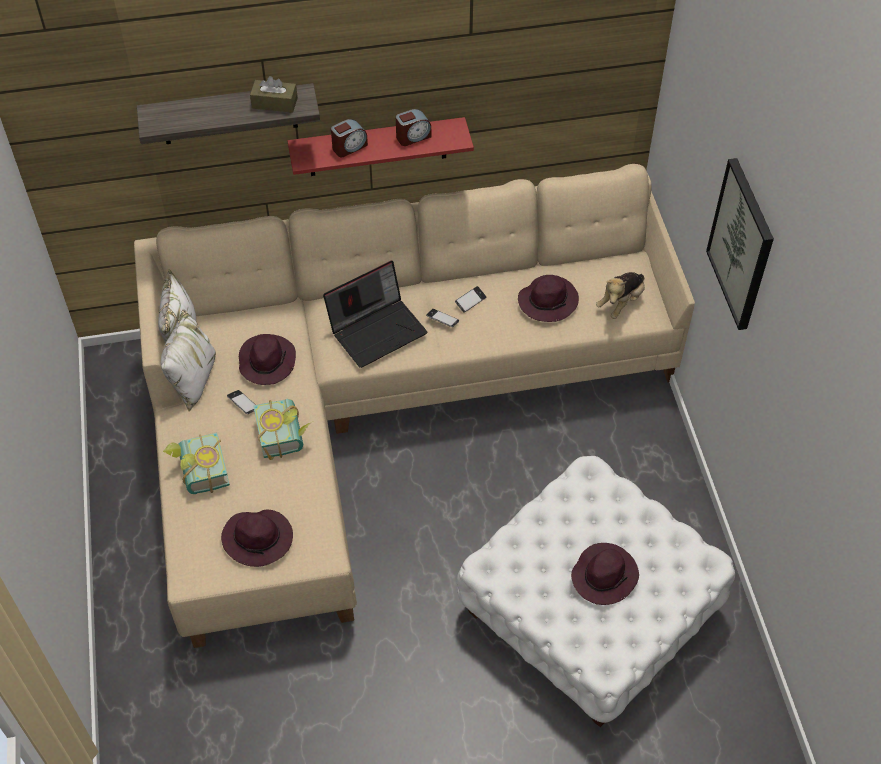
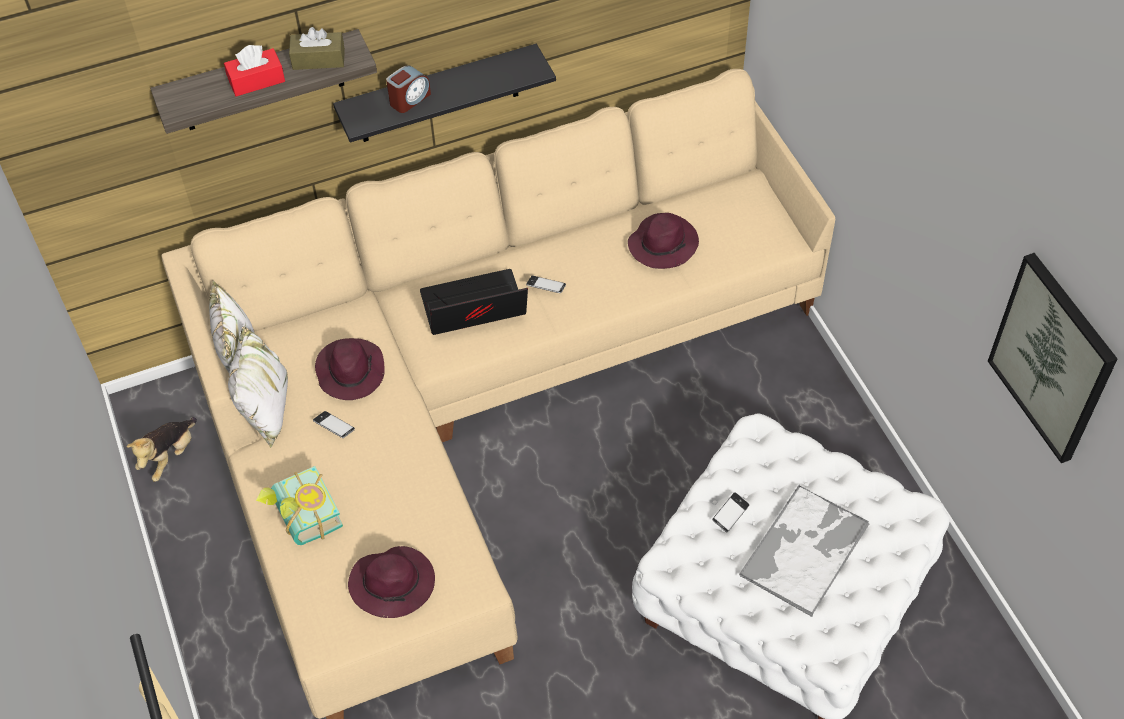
camera: 10 degrees left, 0 degrees up
book [254,399,312,460] -> none
red shelf [288,117,474,176] -> black shelf [333,44,556,142]
laptop [323,261,428,368] -> laptop turned 150 degrees counterclockwise [420,269,528,335]
alarm clock [396,109,431,146] -> none
phone [455,286,486,313] -> phone moved to [712,492,749,532]
purple hat [571,543,639,605] -> tray [739,484,870,617]
plush toy [596,272,645,319] -> plush toy moved to [127,417,197,482]
picture [706,158,774,330] -> picture moved to [988,253,1117,463]
none -> red tissue box [224,45,285,96]

